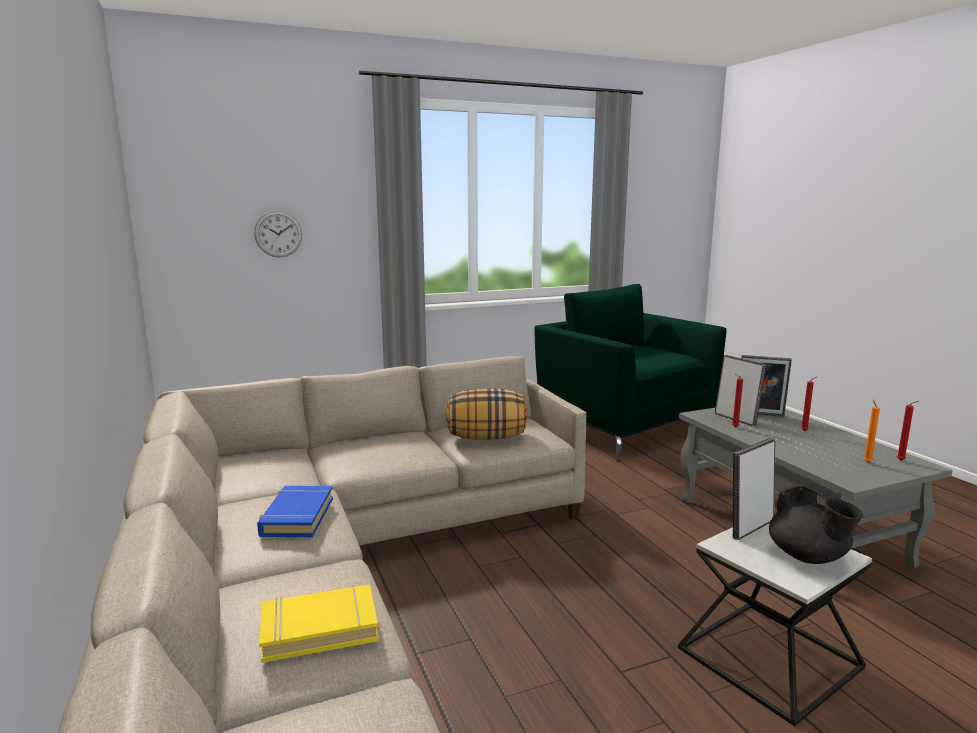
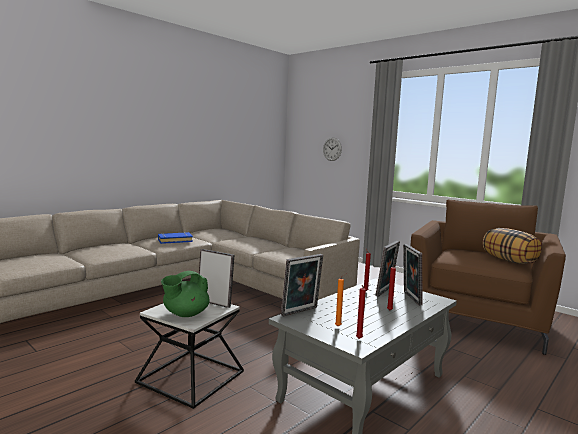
camera: 65 degrees right, 5 degrees down
yellow book [259,585,379,663] -> none
pillow [446,389,528,440] -> pillow moved to [483,228,542,264]
green armchair [534,284,727,462] -> brown armchair [411,200,566,355]
black teapot [769,484,863,564] -> green teapot [161,271,210,317]
none -> picture frame [281,254,323,316]

